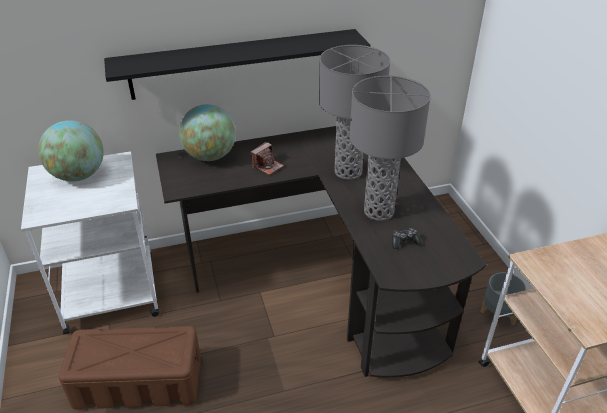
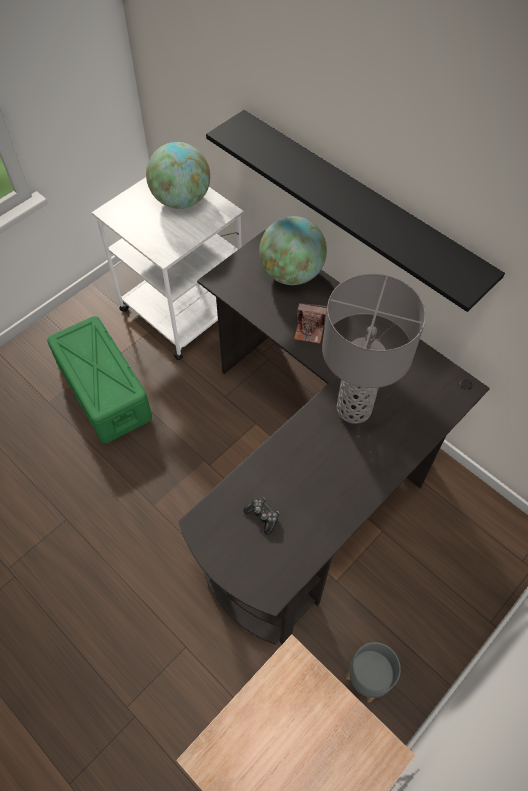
camera: 60 degrees right, 20 degrees up
brown storage box [59,326,201,409] -> green storage box [47,316,152,443]
grey table lamp [350,75,431,221] -> none

